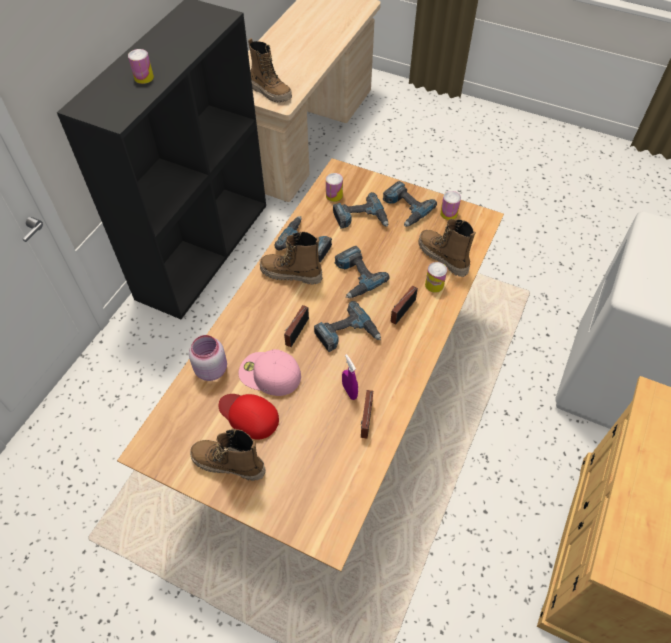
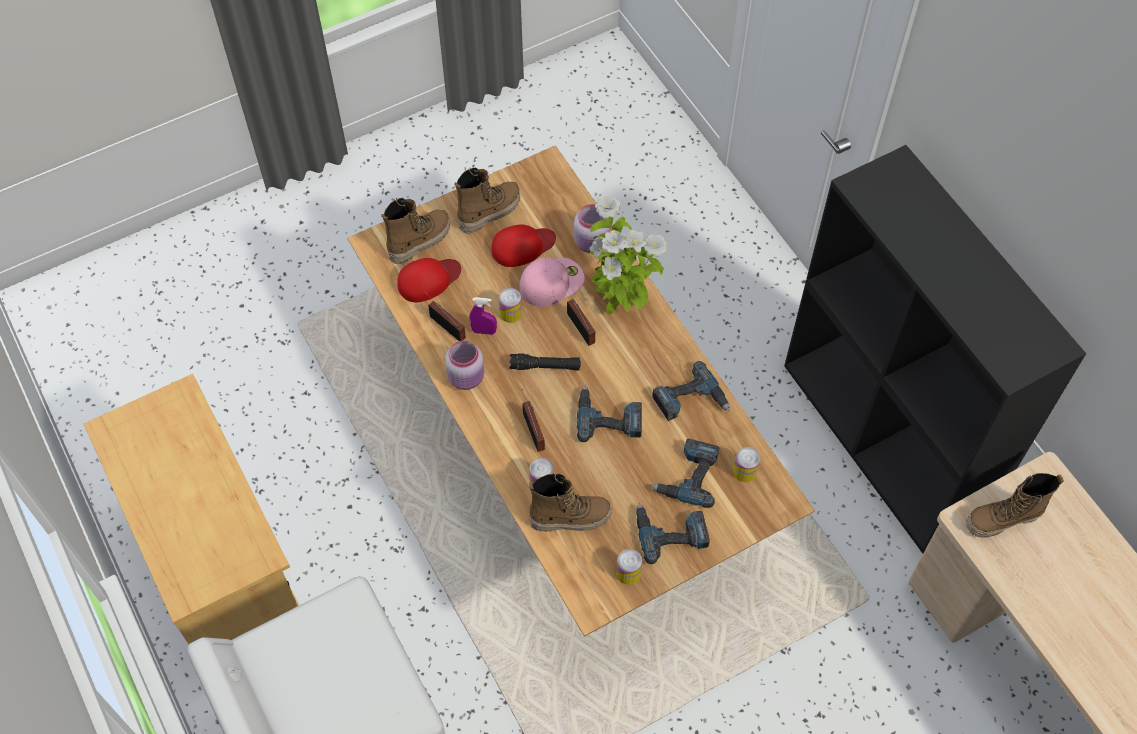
camera: 125 degrees right, 5 degrees up
can [128,49,154,84] -> can moved to [499,288,522,323]
boot [260,232,322,285] -> boot moved to [381,198,450,264]
power drill [314,301,381,352] -> black flashlight [509,353,581,370]
none -> red cap [397,258,461,302]
none -> pink jar [445,340,484,390]
none -> potted plant [589,195,667,314]

